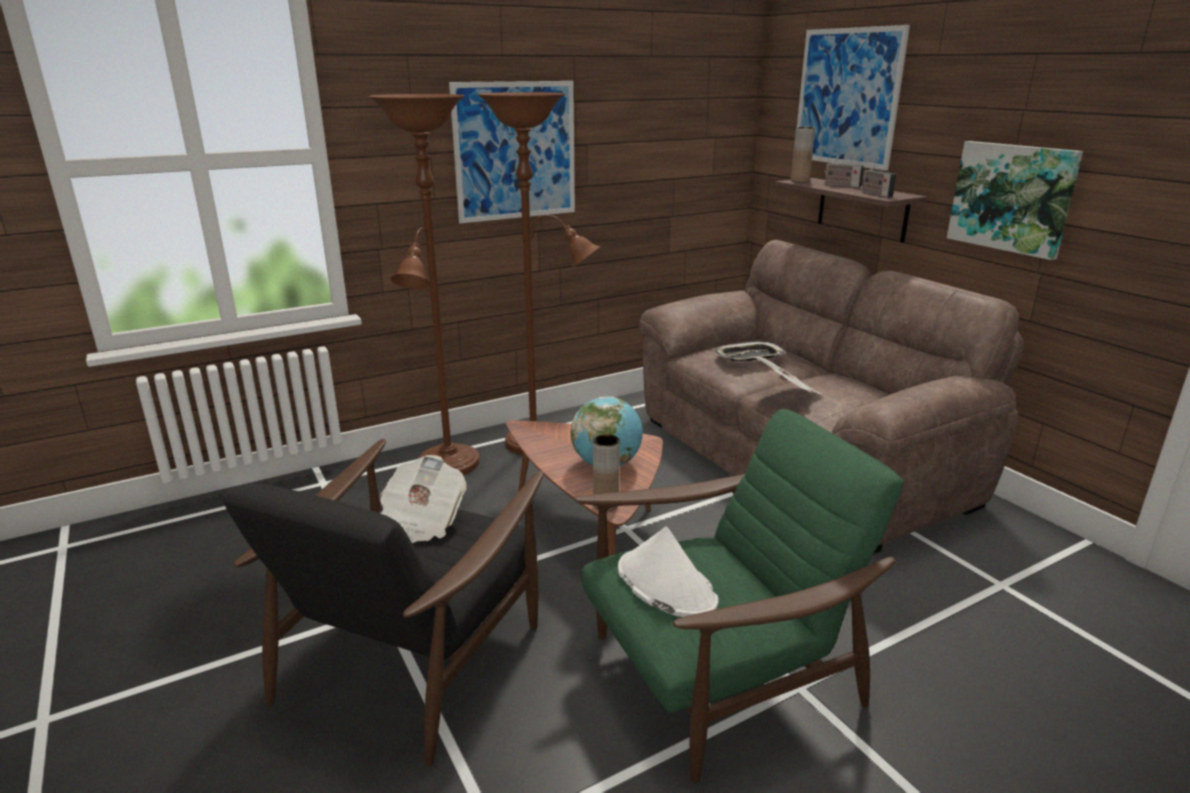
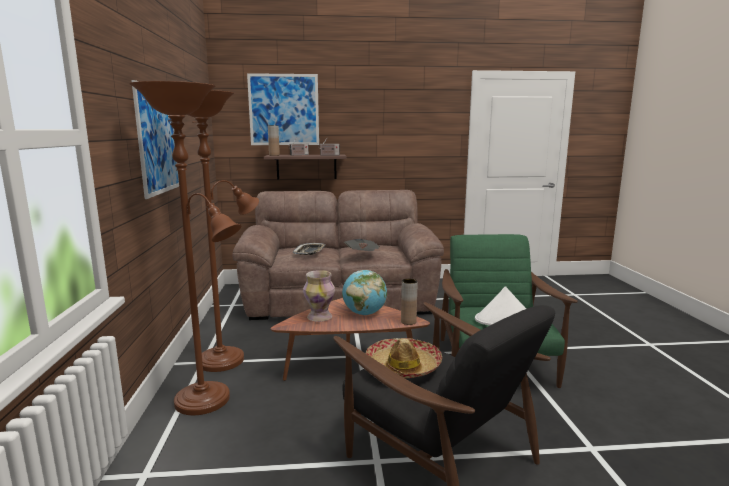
camera: 65 degrees left, 10 degrees down
newspaper [380,455,467,543] -> hat [366,338,442,378]
picture [947,141,1083,260] -> none
none -> vase [303,270,335,322]

